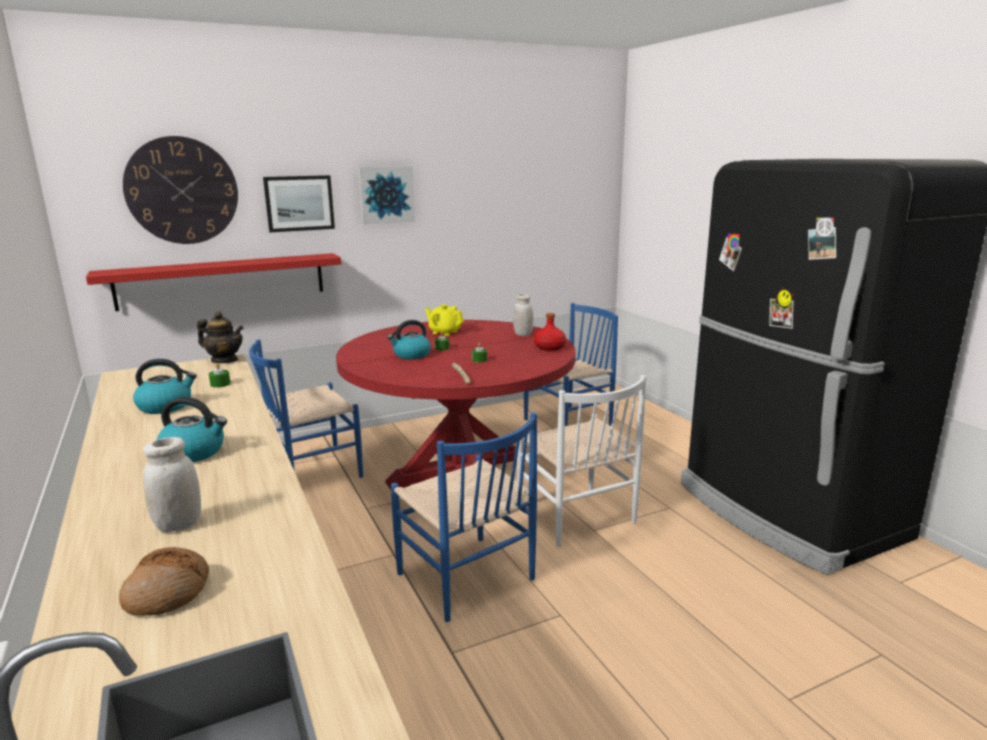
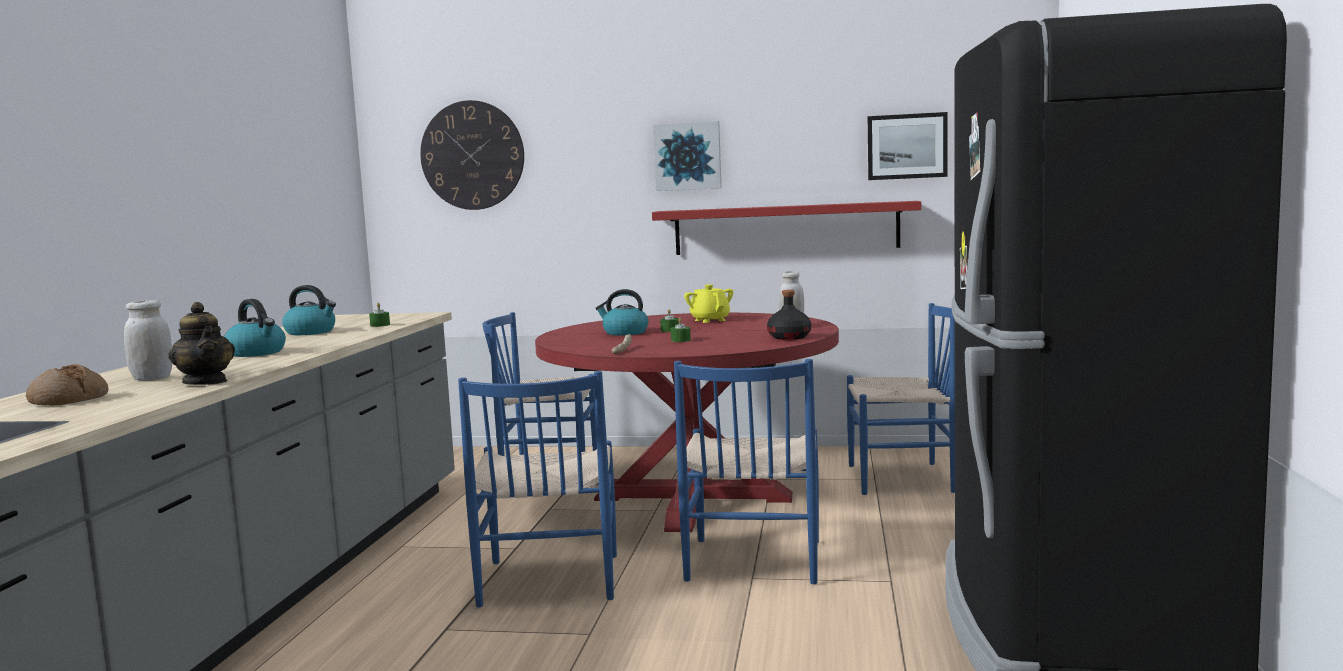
camera: 35 degrees right, 10 degrees down
red shelf [86,253,341,311] -> red shelf moved to [652,201,921,255]
teapot [197,311,244,363] -> teapot moved to [168,302,235,385]
picture [263,175,335,233] -> picture moved to [868,112,948,180]
white chair [517,375,646,547] -> blue chair [674,359,819,584]
red bottle [534,313,566,351] -> black bottle [767,290,811,340]

